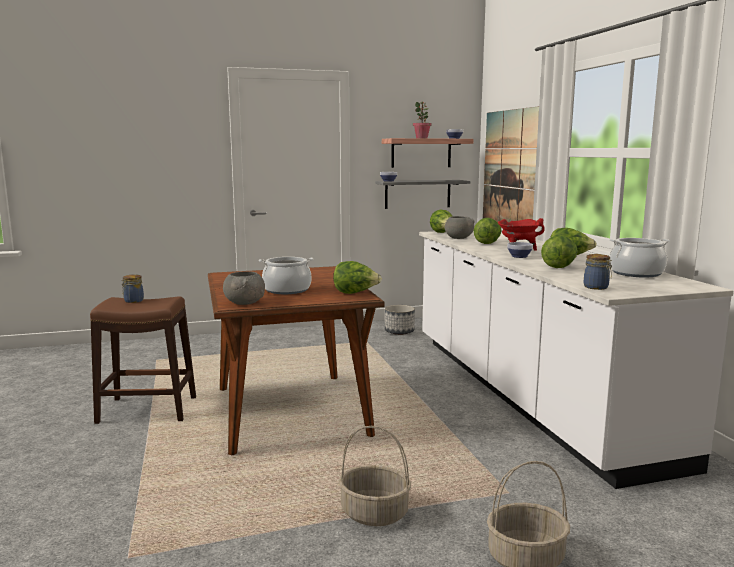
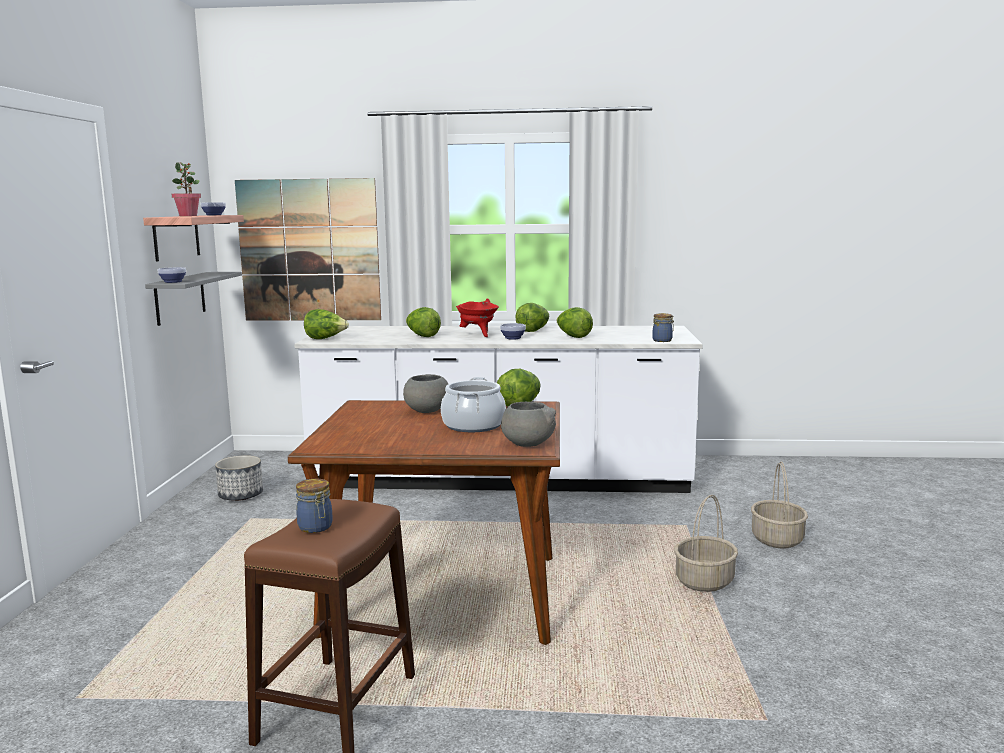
camera: 70 degrees left, 0 degrees up
grey bowl [445,216,474,239] -> grey bowl moved to [403,374,448,413]
cooking pot [610,238,670,278] -> none

